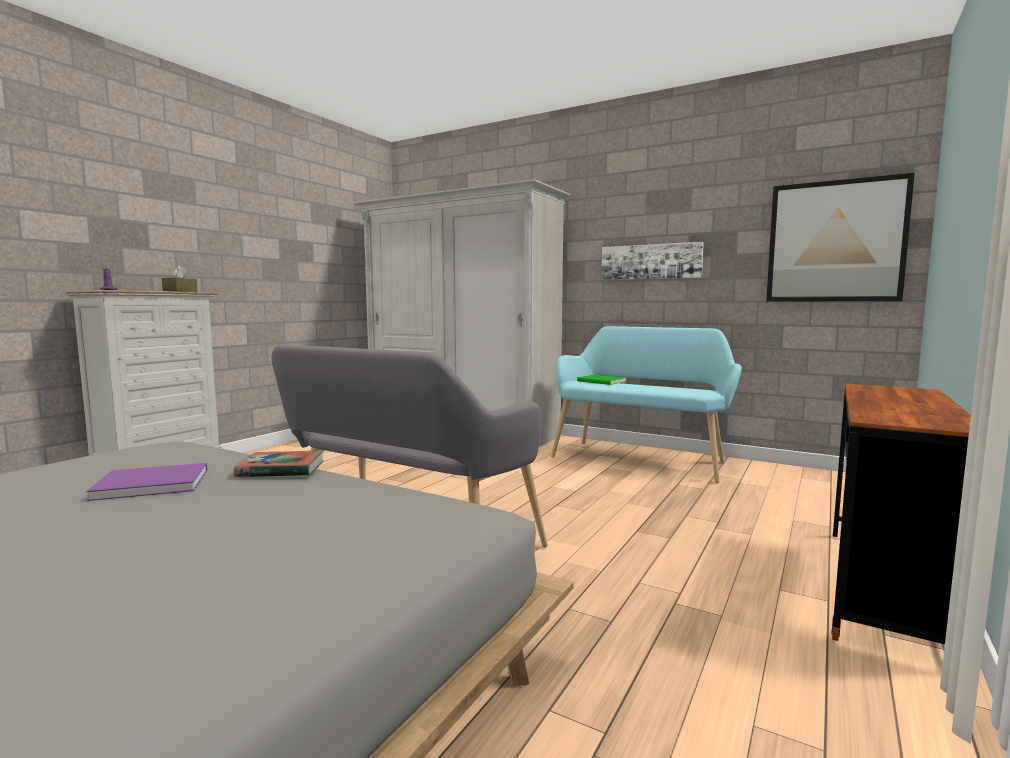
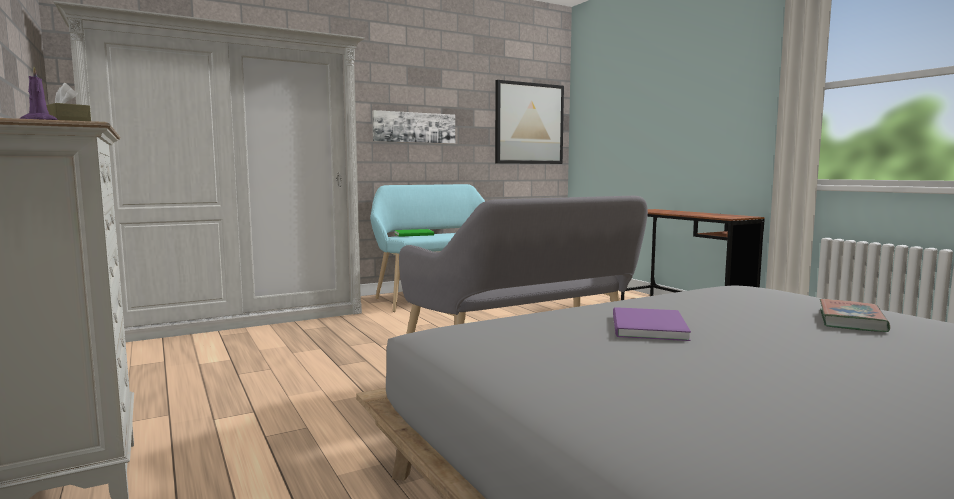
camera: 60 degrees left, 0 degrees up
book [234,450,324,477] -> book moved to [820,299,890,332]

